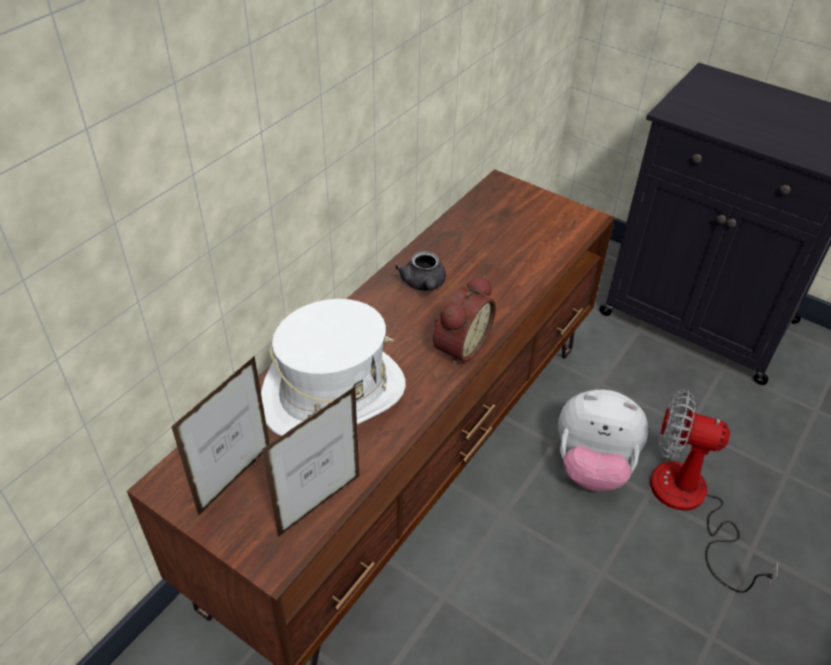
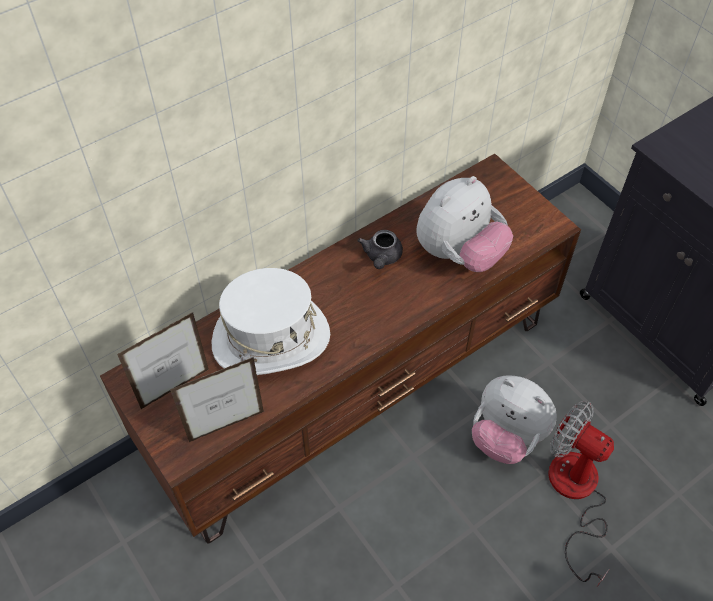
camera: 20 degrees right, 10 degrees up
alarm clock [433,275,496,367] -> none
none -> plush toy [416,176,513,272]

